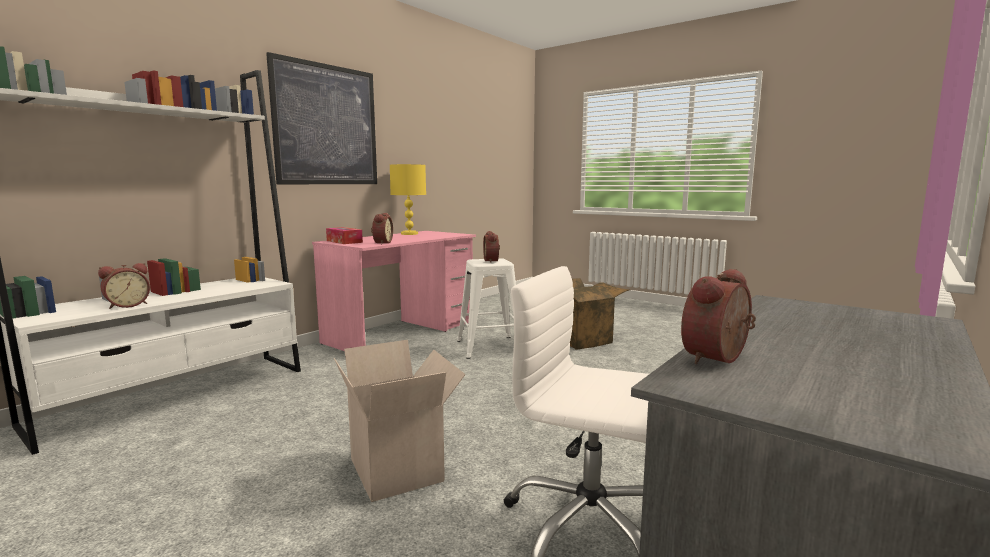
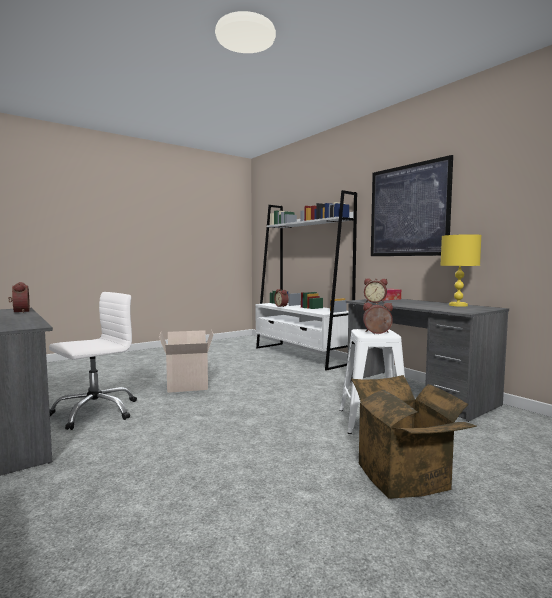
camera: 105 degrees right, 5 degrees down
pink desk [312,231,476,351] -> grey desk [346,299,509,422]

